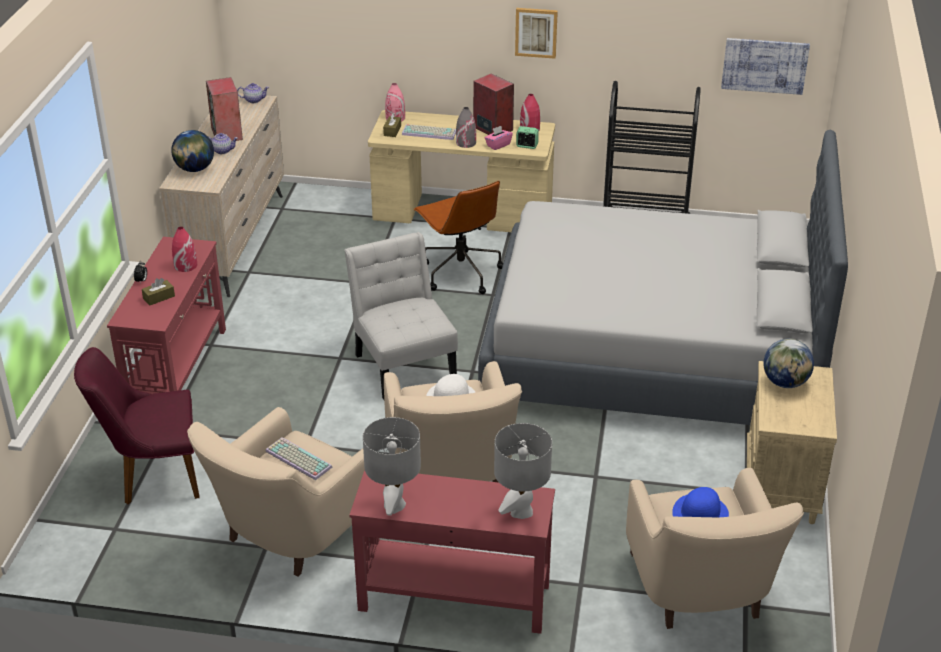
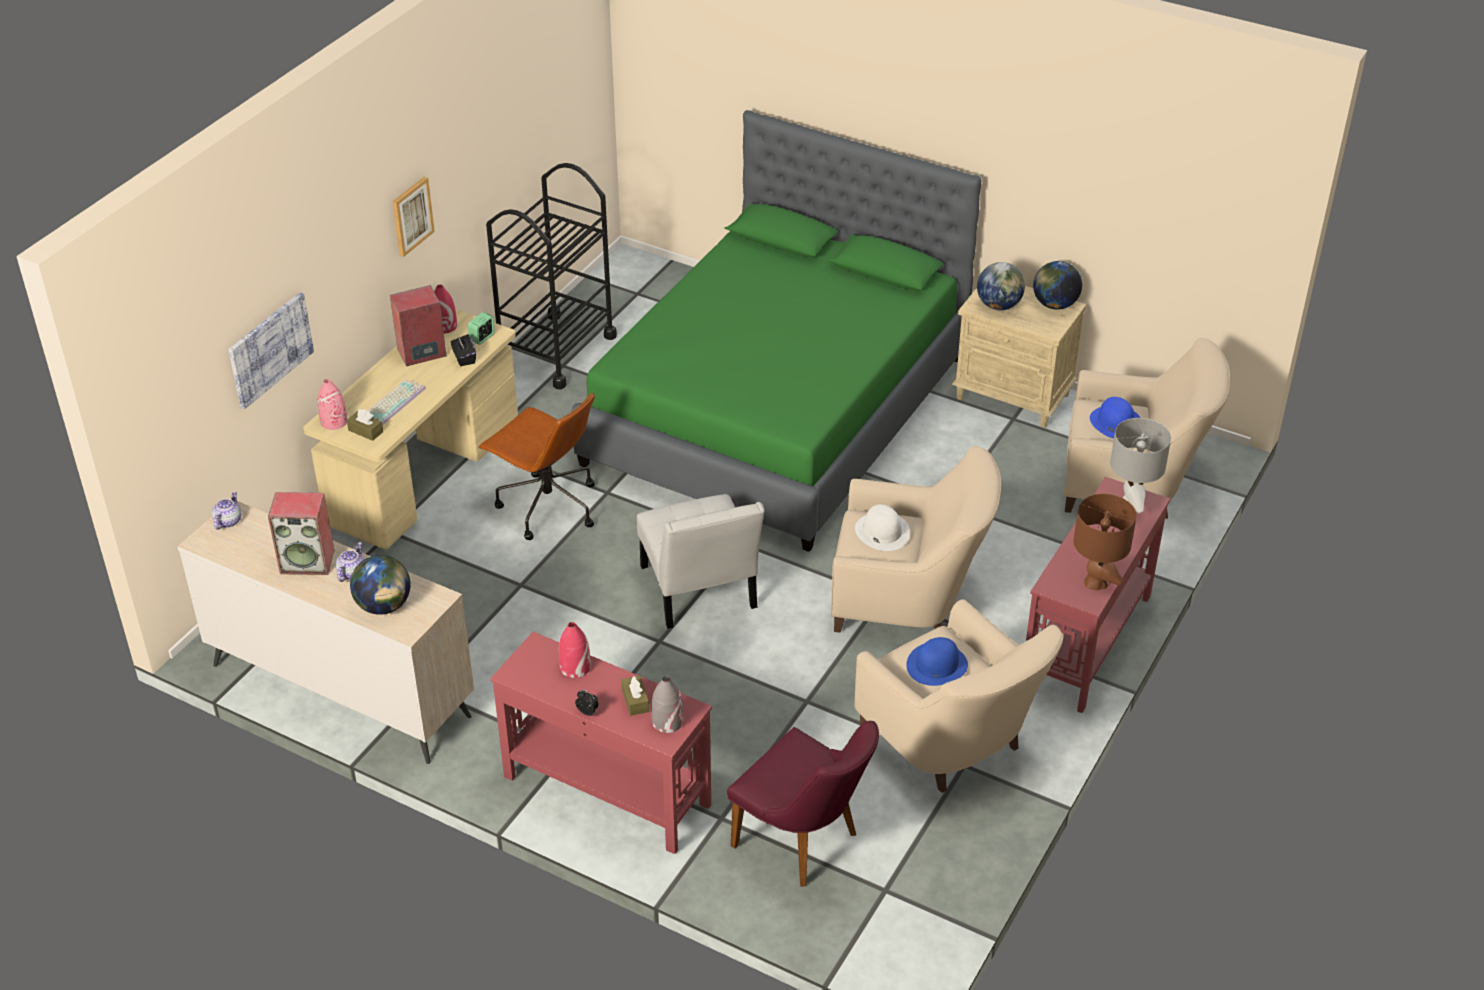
camera: 70 degrees left, 5 degrees up
purple chair [74,347,200,504] -> purple chair turned 60 degrees counterclockwise [727,721,879,887]
keyboard [265,437,332,480] -> blue hat [906,637,968,686]
white chair [344,232,458,400] -> white chair turned 105 degrees counterclockwise [637,494,765,629]
grey table lamp [363,417,421,516] -> brown table lamp [1073,494,1137,590]
brown office chair [414,181,503,294] -> brown office chair turned 45 degrees clockwise [478,392,595,540]
grey vase [456,107,476,148] -> grey vase moved to [651,676,684,733]
grey bed [478,130,848,425] -> green bed [572,110,981,552]
pink tissue box [485,126,513,150] -> black tissue box [451,334,476,366]
picture [721,38,810,95] -> picture moved to [228,292,314,409]
none -> globe [1033,261,1082,310]

